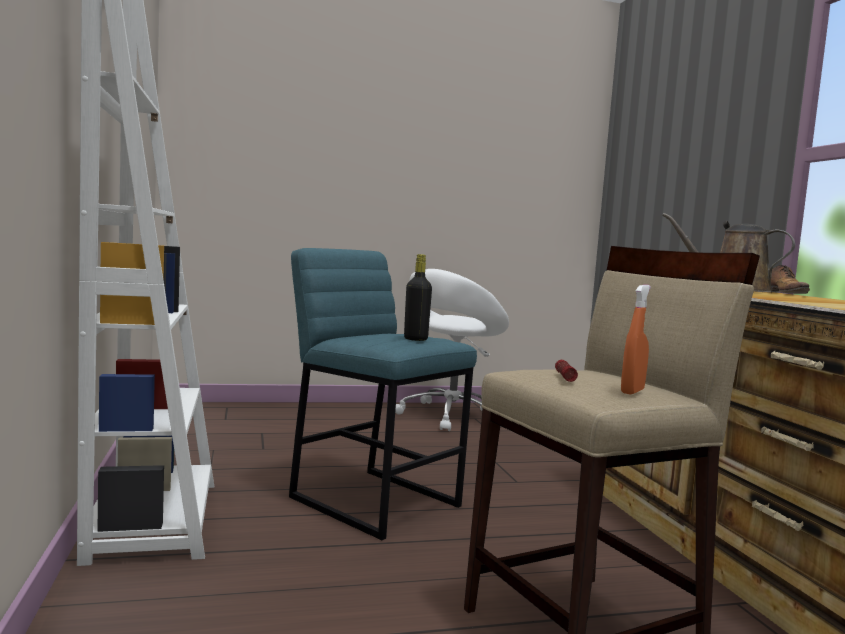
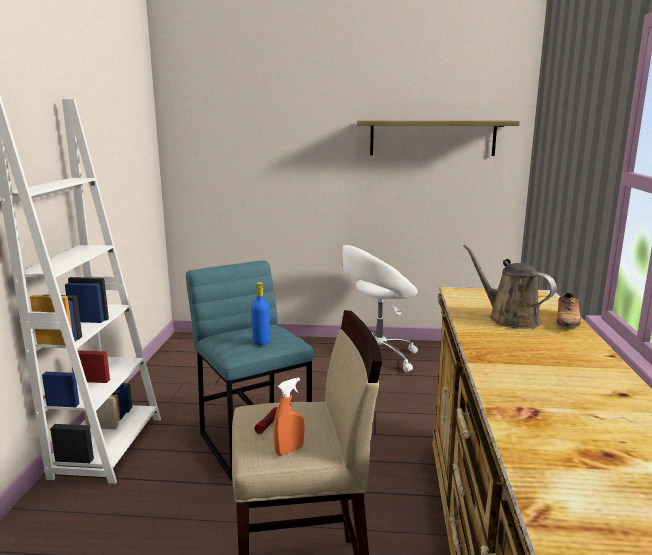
camera: 20 degrees right, 10 degrees up
black bottle [404,254,432,341] -> blue bottle [251,282,270,346]
none -> shelf [357,120,520,156]

